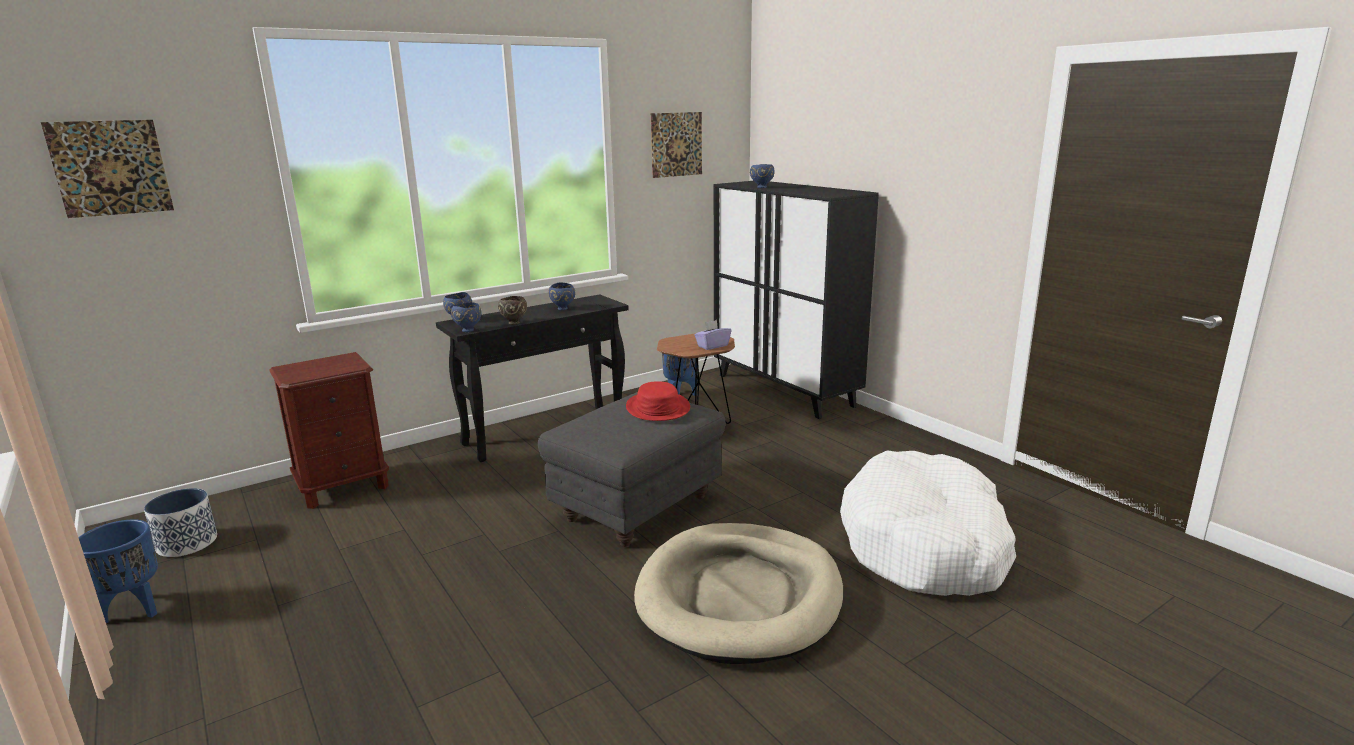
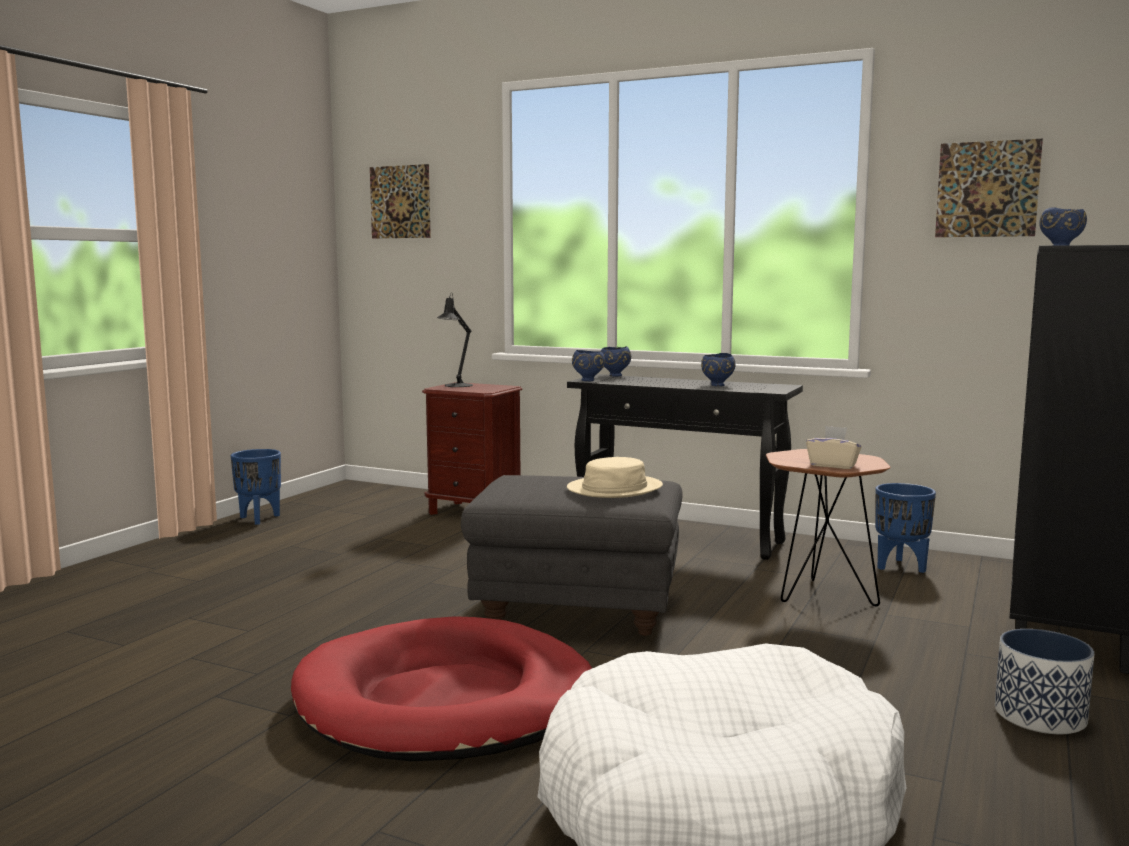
camera: 60 degrees right, 10 degrees down
planter [144,488,217,557] -> planter moved to [995,629,1094,734]
brown bowl [498,296,527,325] -> none
red hat [626,381,690,421] -> beige hat [567,457,663,498]
beige dog bed [634,523,843,664] -> red dog bed [291,616,592,761]
purple tissue box [694,320,731,350] -> beige tissue box [806,426,862,469]
none -> black table lamp [437,293,473,387]

